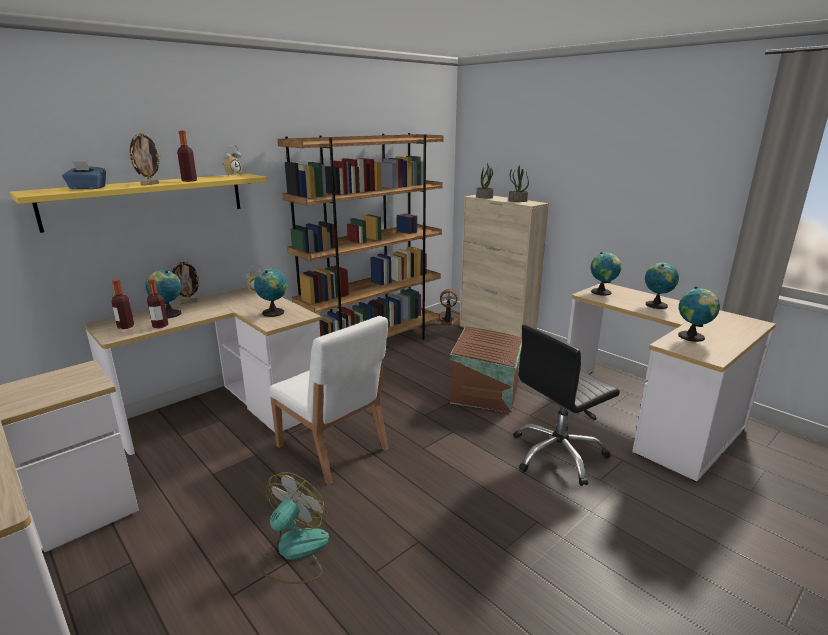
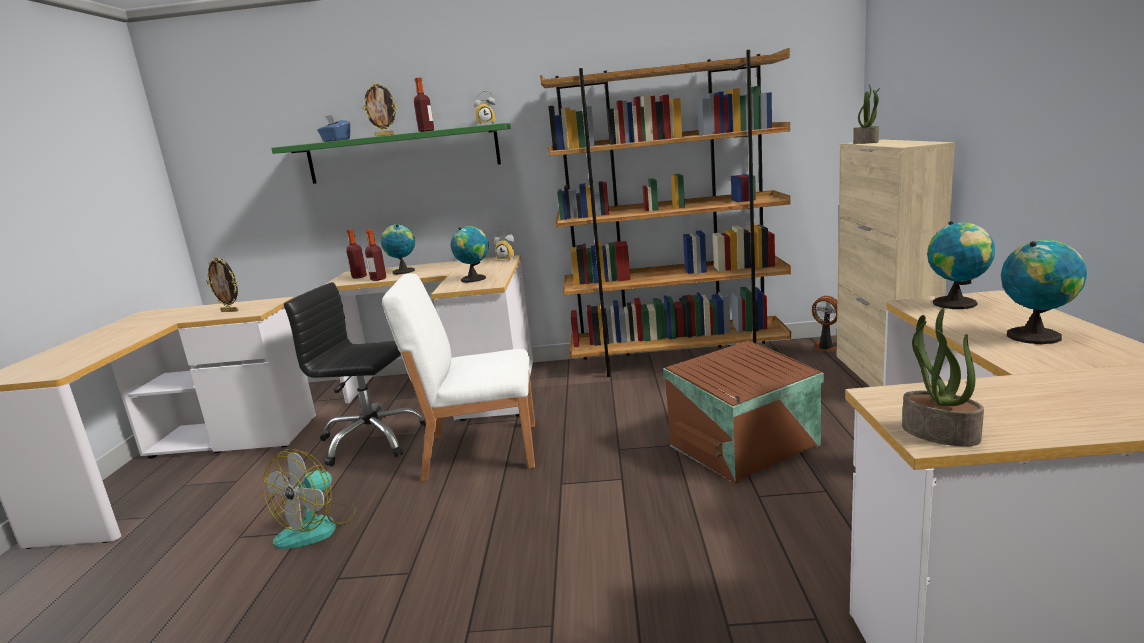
camera: 45 degrees right, 5 degrees down
yellow shelf [9,174,267,233] -> green shelf [271,123,511,184]
picture frame [172,261,201,304] -> picture frame moved to [206,257,238,312]
fan [261,472,329,584] -> fan turned 135 degrees clockwise [263,449,357,549]
white chair [269,316,389,485] -> white chair turned 90 degrees clockwise [382,273,535,481]
potted plant [508,165,529,202] -> potted plant moved to [902,308,984,446]
black office chair [513,324,620,486] -> black office chair moved to [284,282,426,466]
globe [678,287,720,342] -> none

